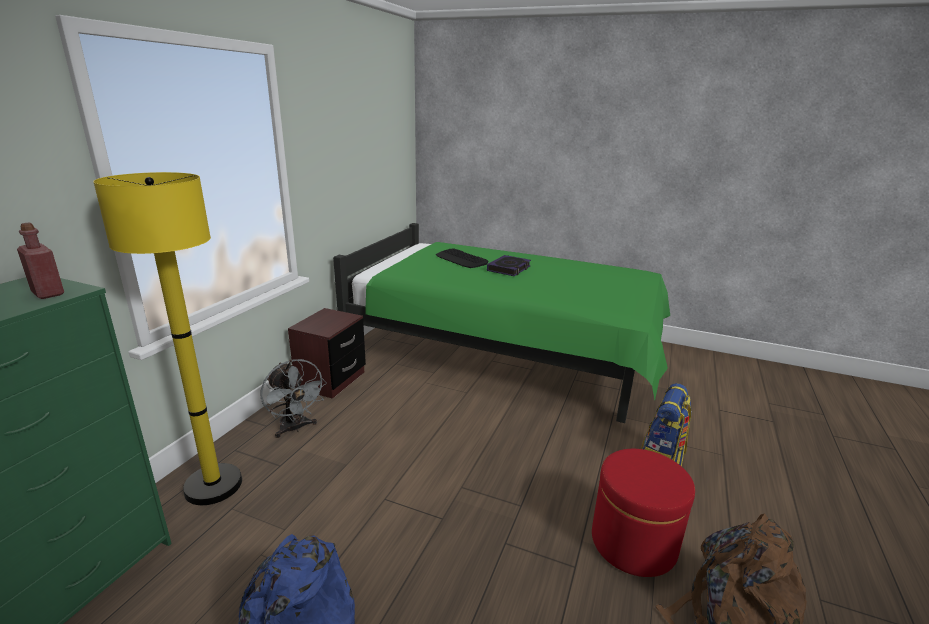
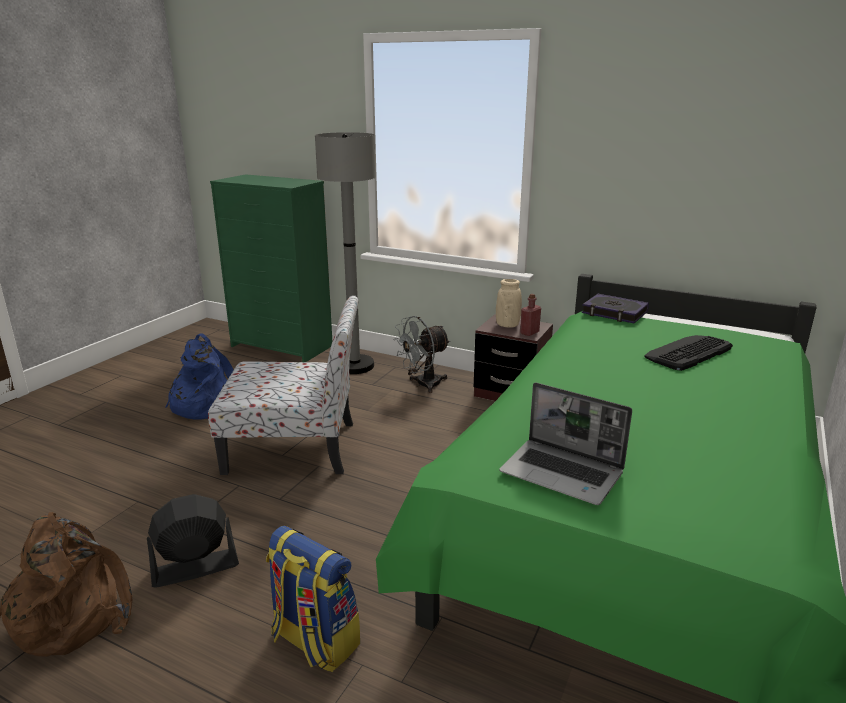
camera: 95 degrees right, 0 degrees up
red bottle [17,223,64,299] -> red bottle moved to [520,294,541,336]
yellow floor lamp [93,172,242,505] -> grey floor lamp [315,132,376,374]
book [487,255,531,276] -> book moved to [582,294,649,323]
red ottoman [592,449,695,577] -> black fan [147,494,239,588]
none -> chair [208,295,359,475]
none -> beige vase [496,279,522,328]
none -> laptop [499,383,632,505]

